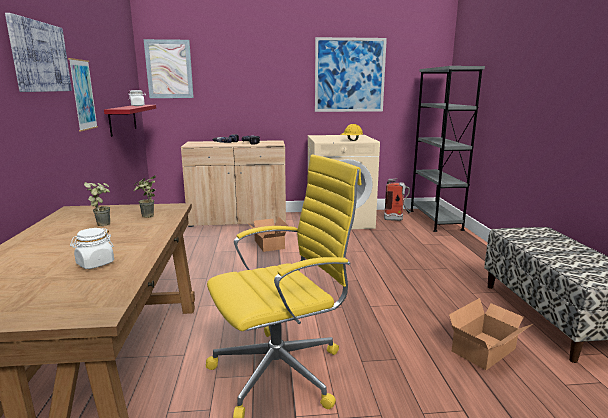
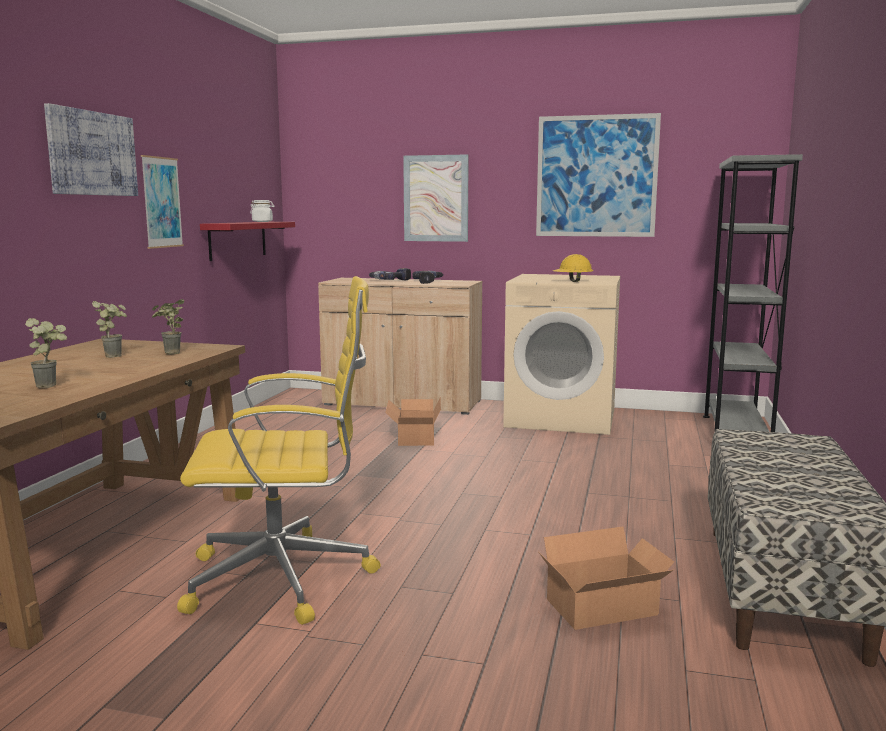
camera: 20 degrees right, 5 degrees down
white jar [70,228,114,269] -> potted plant [25,318,67,388]
picture [144,39,194,98] -> picture moved to [403,154,469,242]
fire extinguisher [384,178,411,221] -> none

